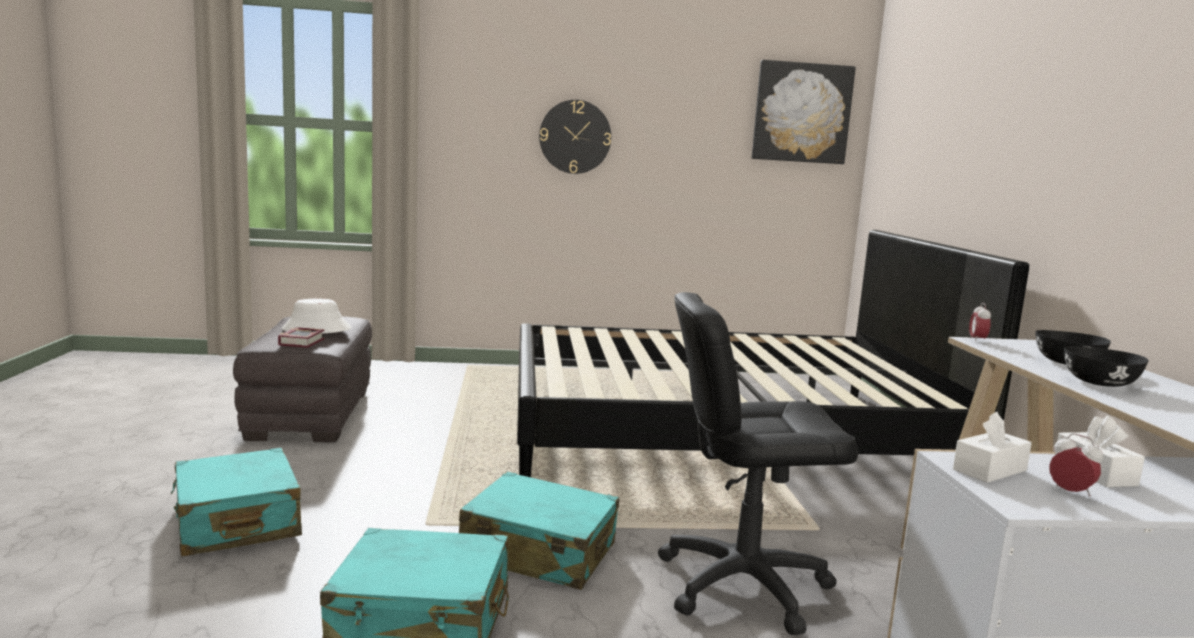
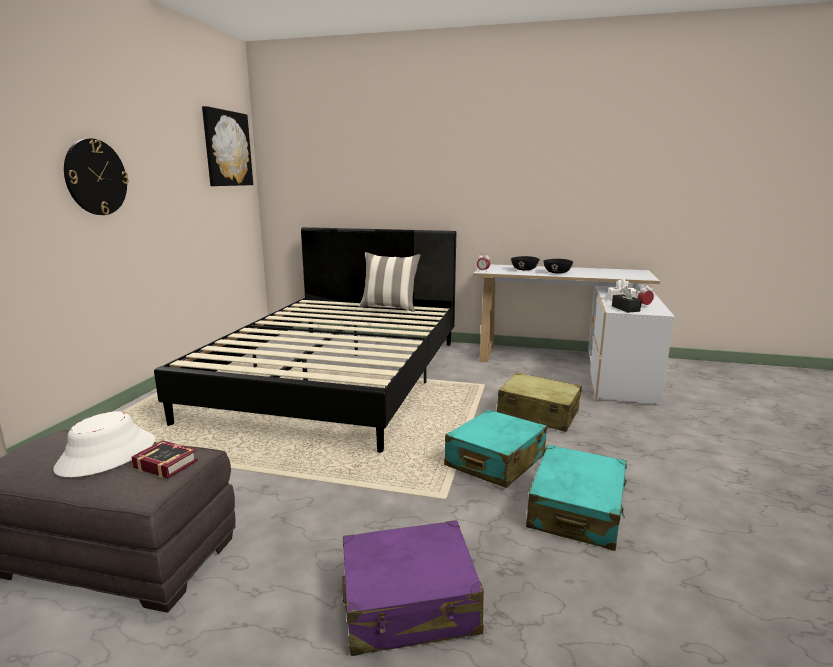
camera: 70 degrees left, 5 degrees up
turquoise suitcase [171,448,302,556] -> purple suitcase [342,520,484,656]
black office chair [658,292,858,635] -> beige suitcase [497,372,582,432]
white tissue box [953,412,1032,483] -> black tissue box [612,286,642,312]
none -> pillow [359,252,421,312]

